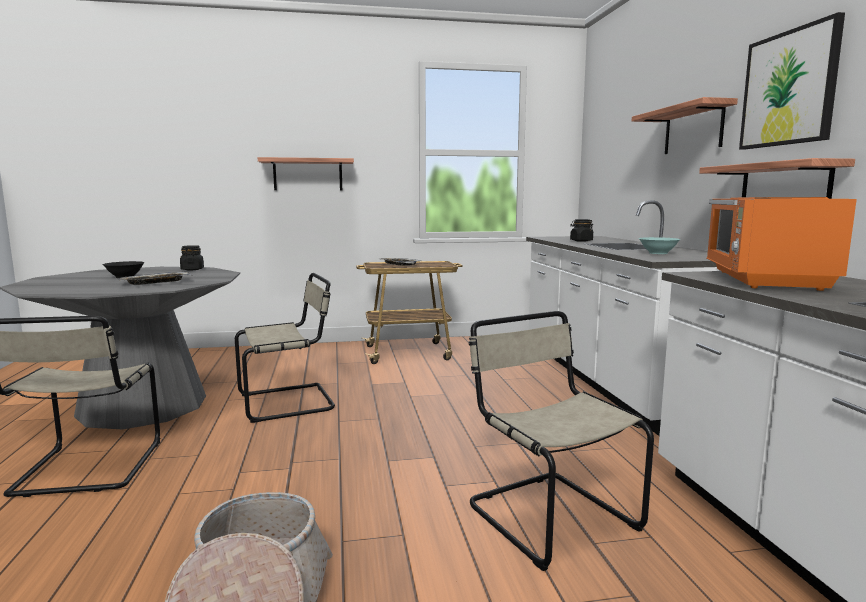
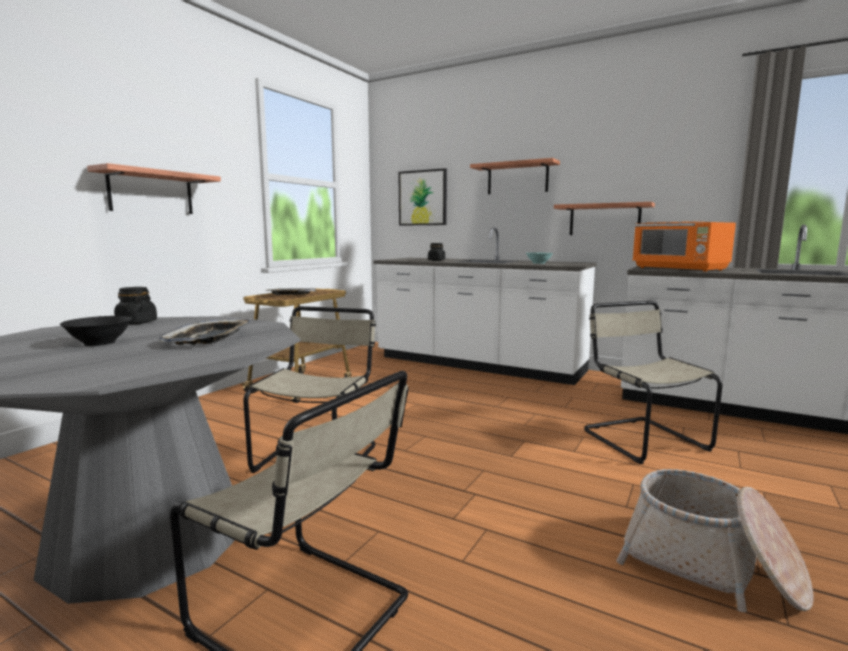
camera: 50 degrees left, 0 degrees up
beige chair [469,311,654,571] -> beige chair turned 60 degrees clockwise [584,301,722,464]
picture [739,12,845,150] -> picture moved to [399,168,447,226]

